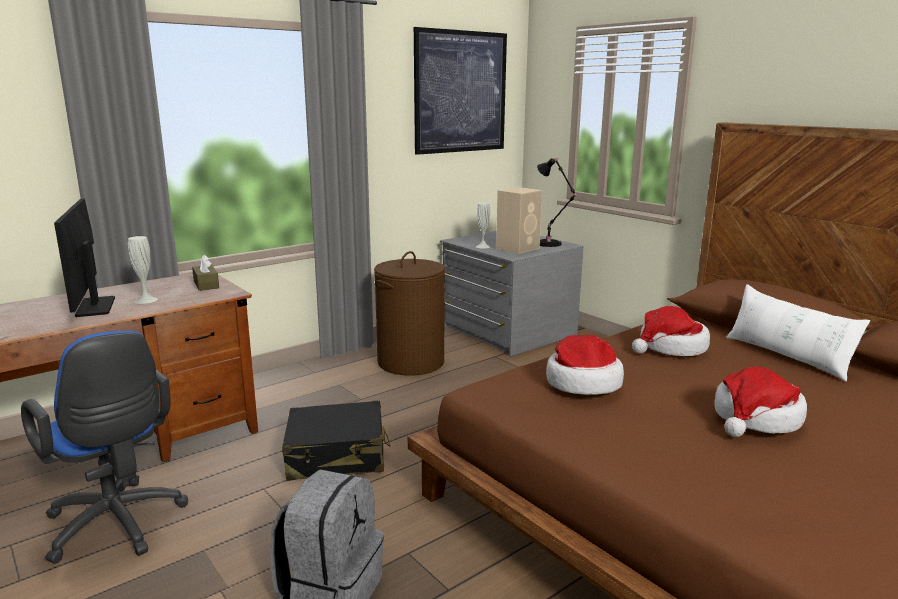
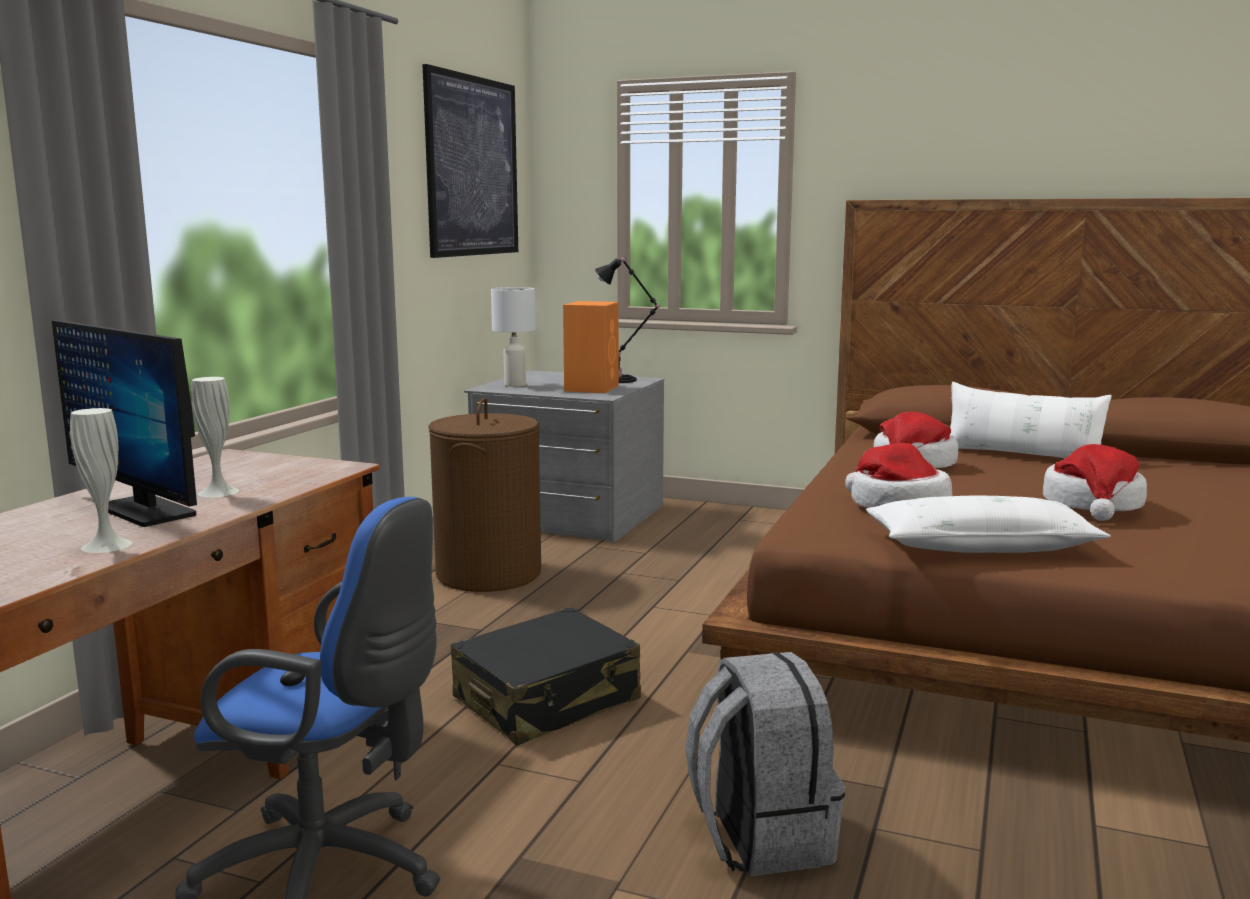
camera: 30 degrees left, 5 degrees down
brown tissue box [192,255,219,291] -> none
white vase [476,203,490,248] -> white vase moved to [70,408,132,553]
beige speaker [496,187,542,254] -> orange speaker [563,301,619,393]
none -> white table lamp [491,287,536,387]
none -> white pillow [866,496,1111,553]

